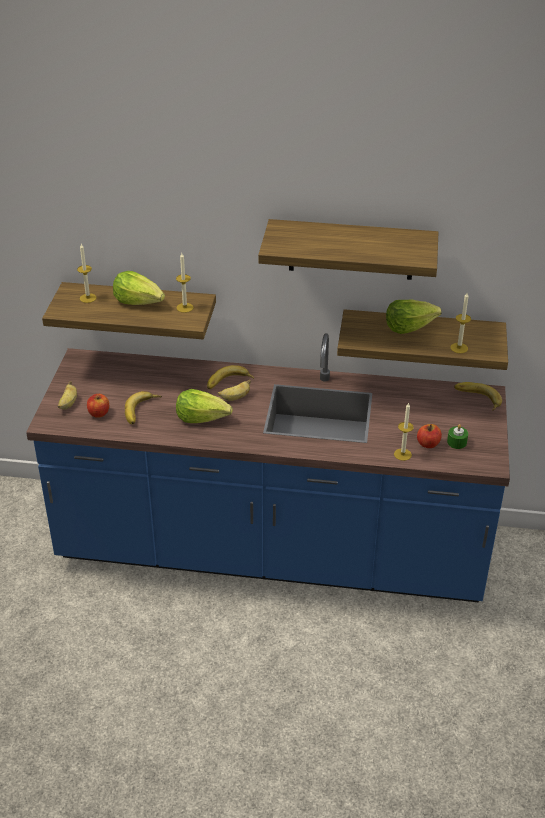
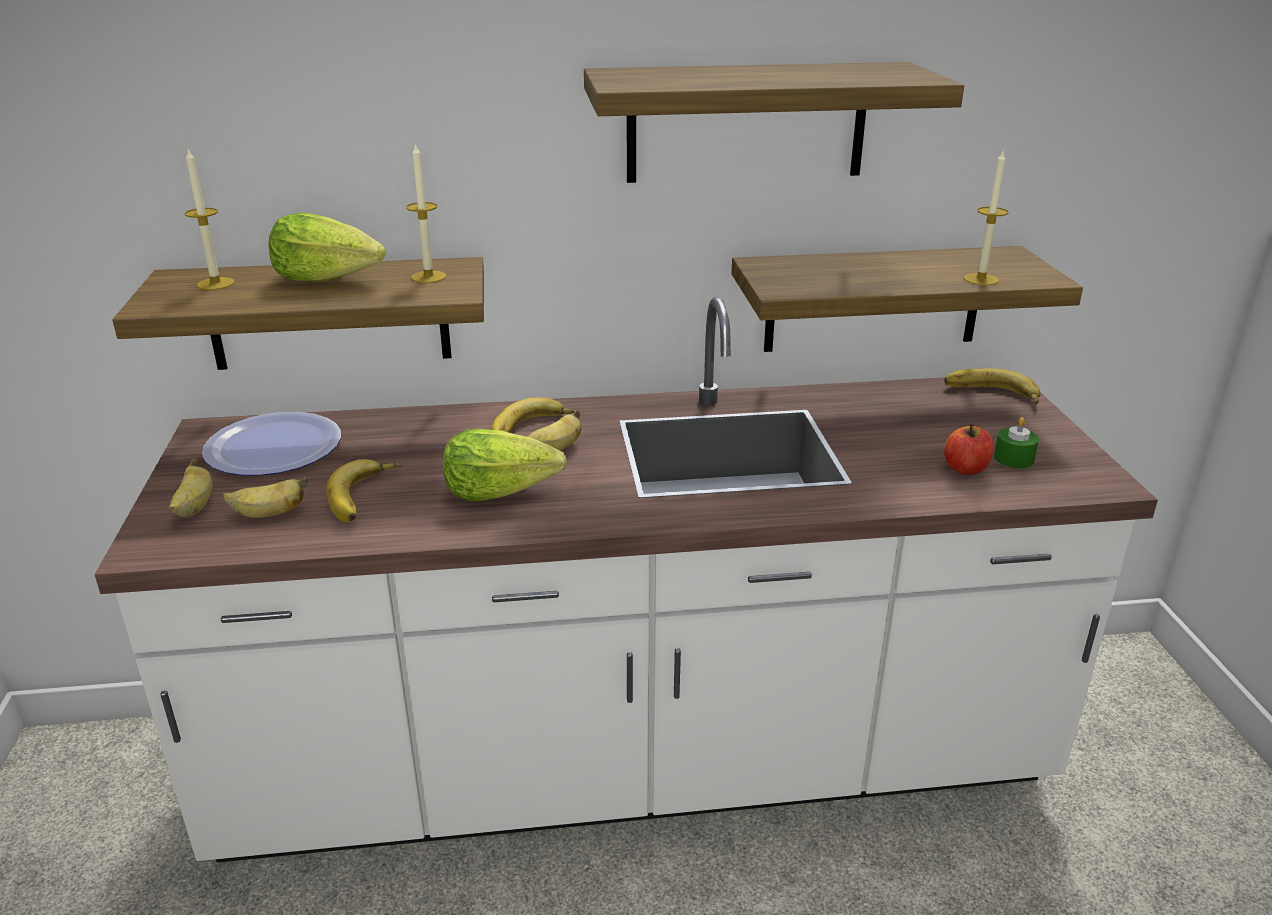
camera: 15 degrees left, 10 degrees down
blue counter [26,333,510,602] -> white counter [94,297,1158,863]
apple [87,394,109,418] -> banana [223,477,308,518]
lettuce [386,300,442,334] -> none
candle [394,402,414,461] -> none
none -> plate [202,412,341,476]

